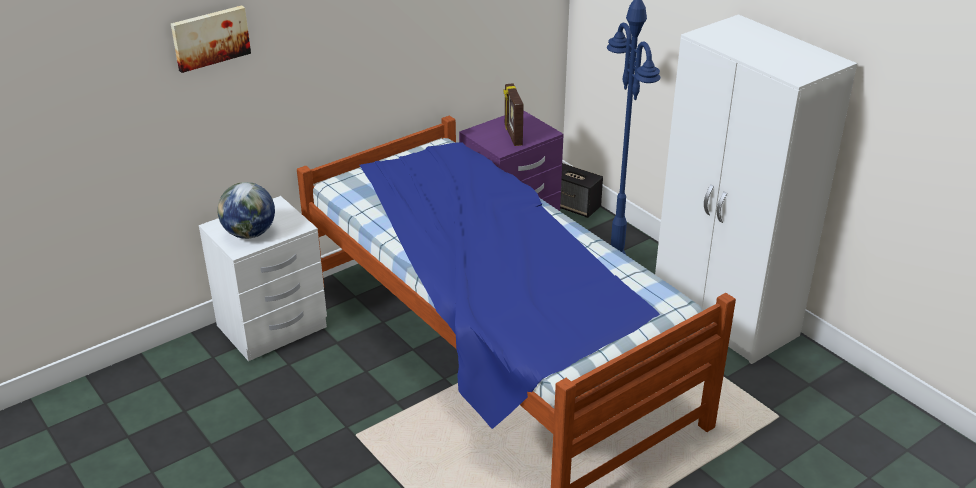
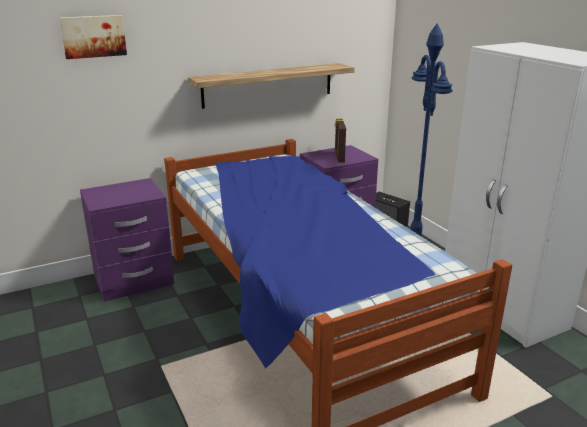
camera: 10 degrees right, 10 degrees down
white nightstand [199,196,327,361] -> purple nightstand [80,178,174,301]
globe [218,182,275,239] -> none
none -> shelf [188,63,355,109]

